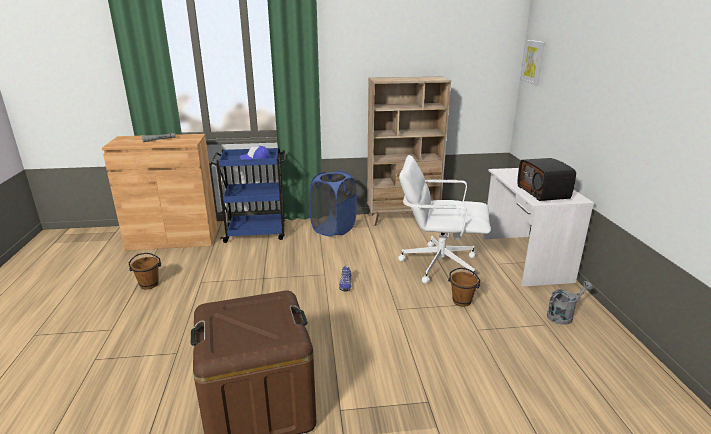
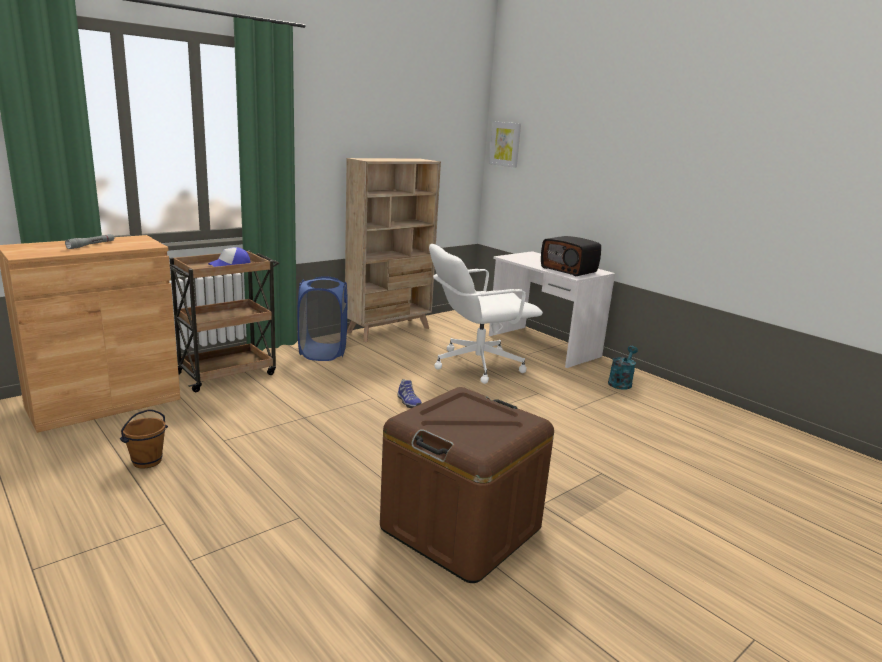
camera: 35 degrees left, 5 degrees down
blue cart [211,148,286,243] -> brown cart [170,250,279,392]
brown bucket [448,268,480,307] -> none
grey watering can [547,281,593,325] -> turquoise watering can [608,346,638,390]

